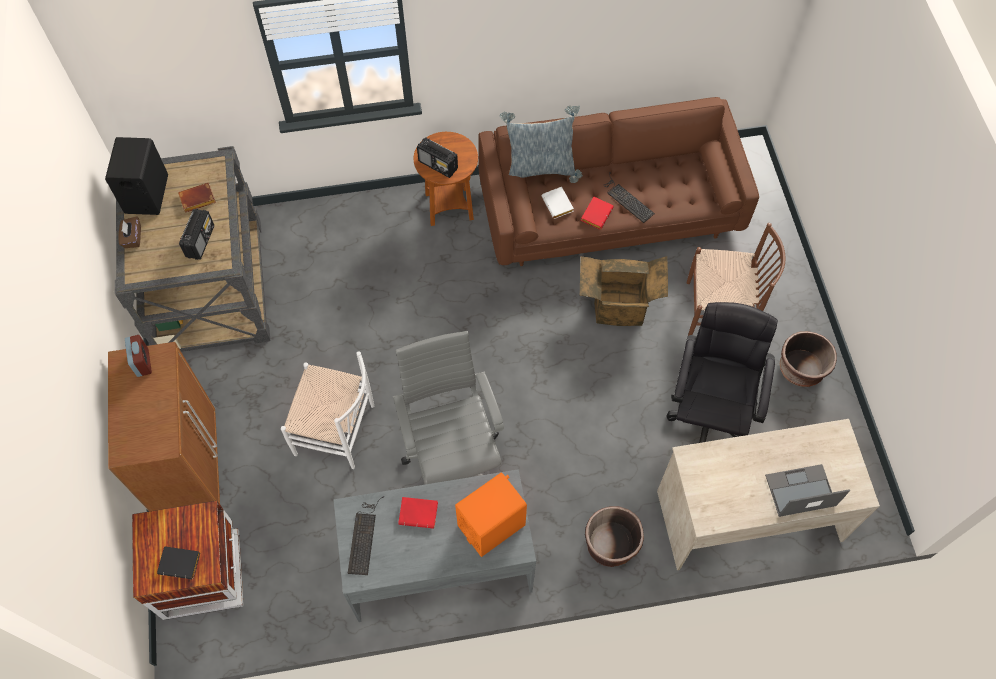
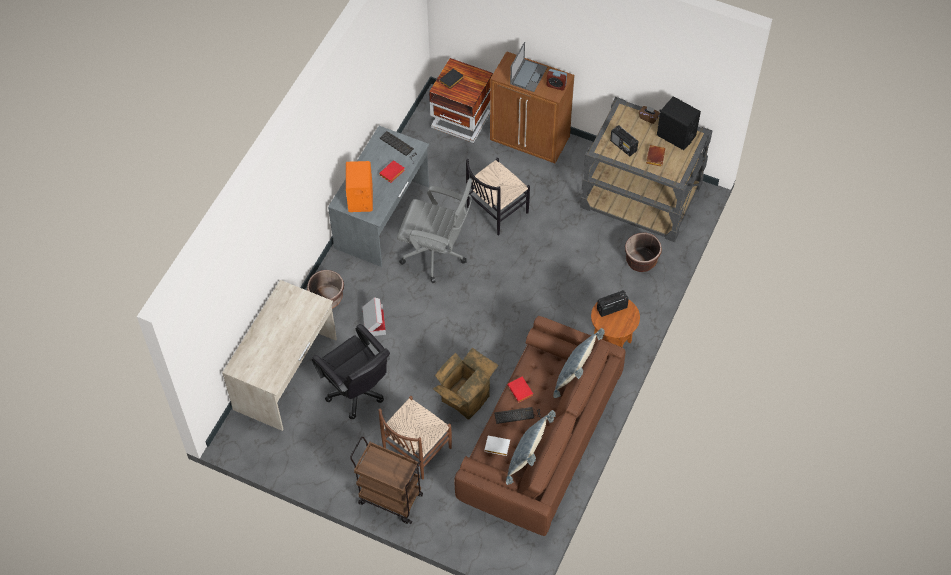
camera: 125 degrees right, 5 degrees down
white chair [281,351,374,469] -> black chair [466,158,530,235]
white book [542,187,574,219] -> white book moved to [484,436,510,456]
laptop [765,464,850,517] -> laptop moved to [510,42,547,92]
brown planter [780,331,837,387] -> brown planter moved to [625,232,662,272]
none -> brown cart [350,437,423,524]
none -> cardboard box [362,297,386,336]
none -> pillow [506,410,556,485]

